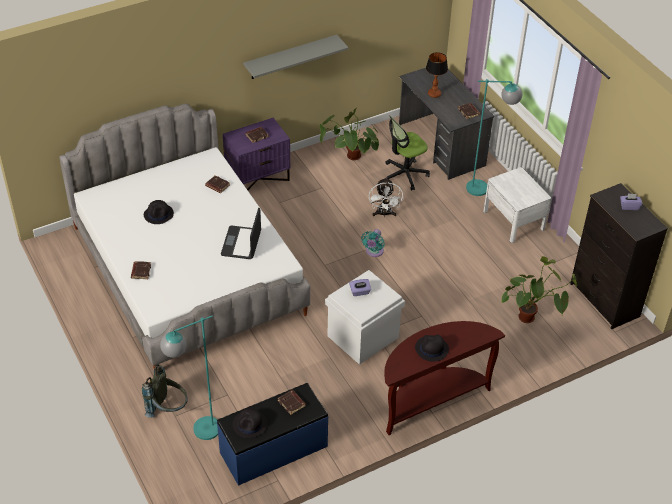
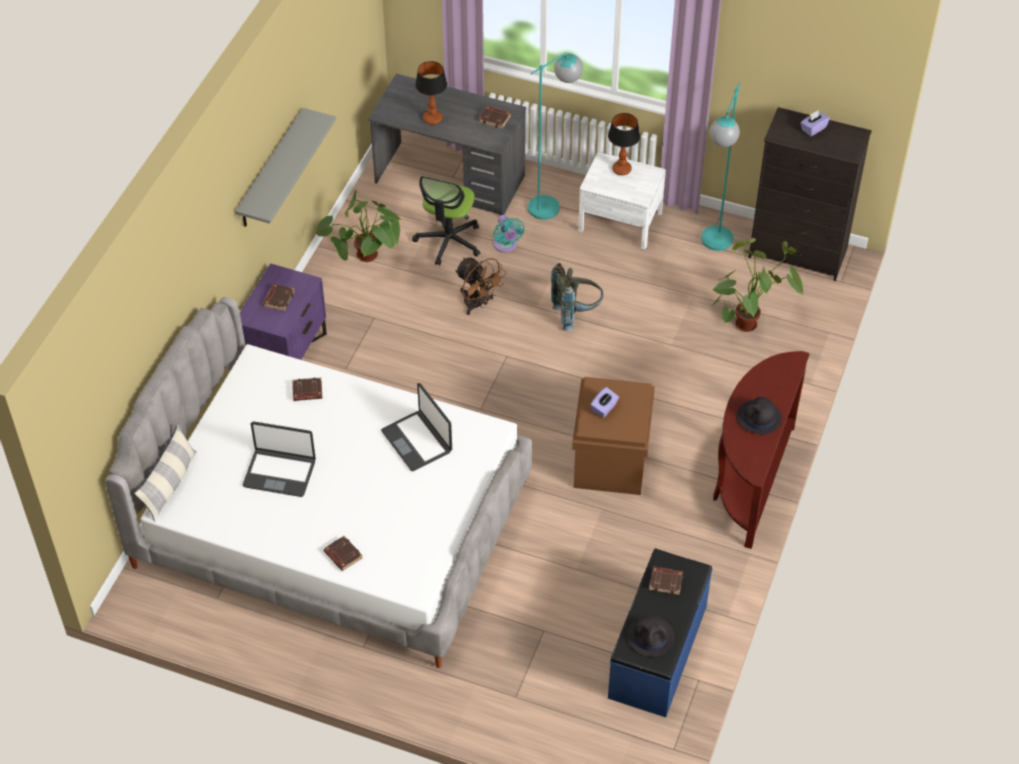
camera: 40 degrees left, 5 degrees up
grey backpack [142,364,188,418] -> grey backpack moved to [551,263,604,331]
black hat [144,200,174,224] -> laptop [243,421,316,497]
turquoise floor lamp [160,316,218,440] -> turquoise floor lamp moved to [701,82,741,251]
white storage box [325,270,405,365] -> brown storage box [572,377,655,495]
turquoise fan [361,229,385,257] -> turquoise fan moved to [493,215,525,253]
white fan [369,177,403,217] -> brown fan [455,257,506,315]
none -> pillow [134,424,197,522]
none -> table lamp [608,113,640,175]

